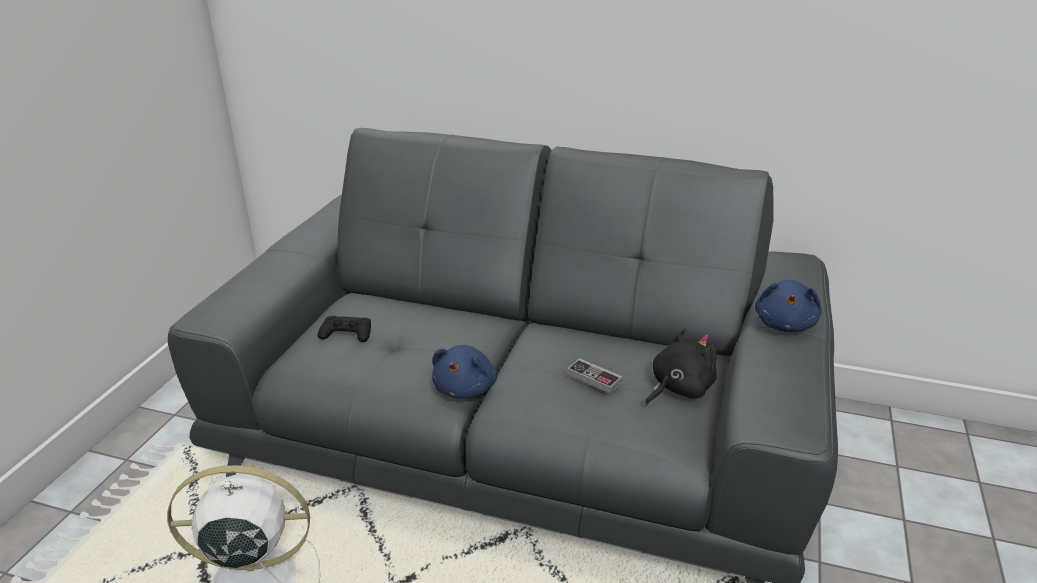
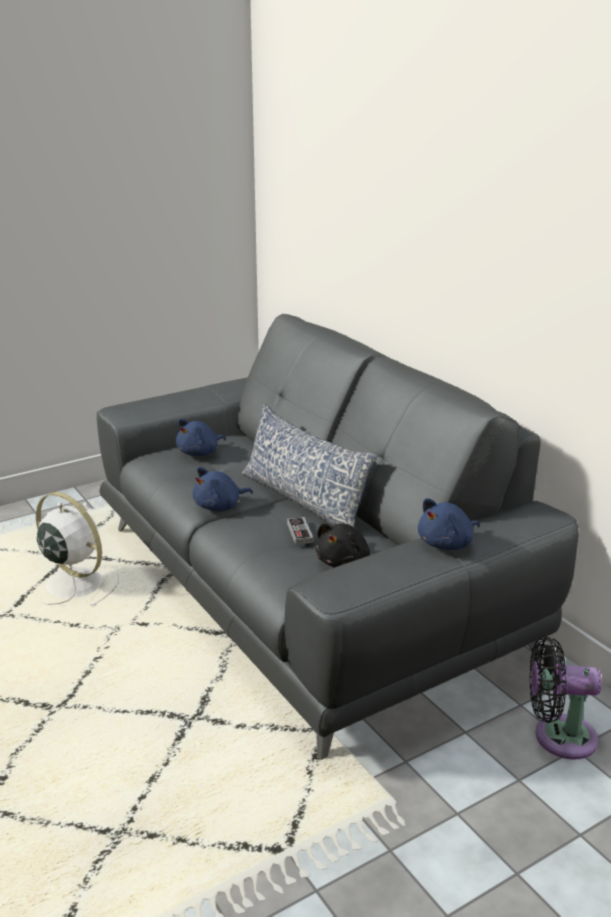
camera: 40 degrees right, 5 degrees down
black game controller [317,316,371,342] -> blue plush toy [176,419,226,456]
black plush toy [645,328,717,406] -> black plush toy turned 120 degrees clockwise [315,523,370,567]
none -> pillow [242,404,377,528]
none -> black fan [530,636,602,759]

